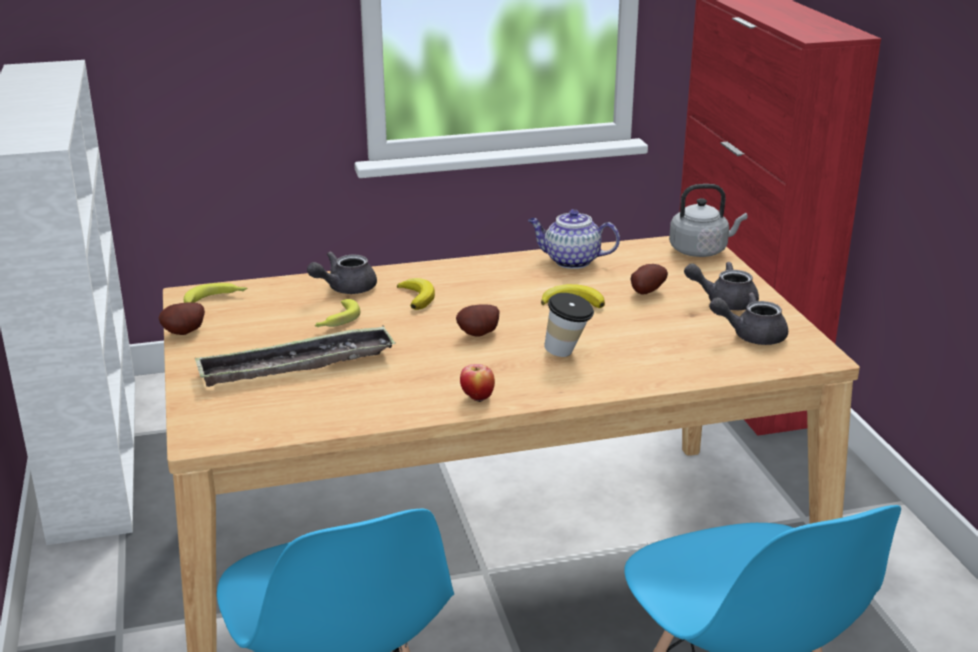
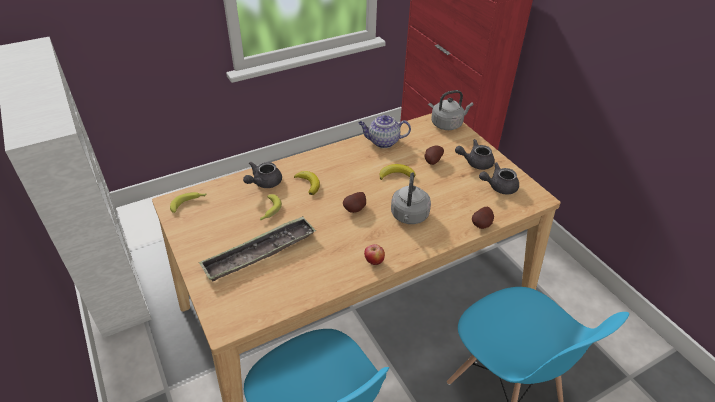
camera: 15 degrees left, 15 degrees up
potato [158,302,205,335] -> potato moved to [472,207,494,229]
cup [544,293,594,357] -> grey kettle [391,172,431,224]

